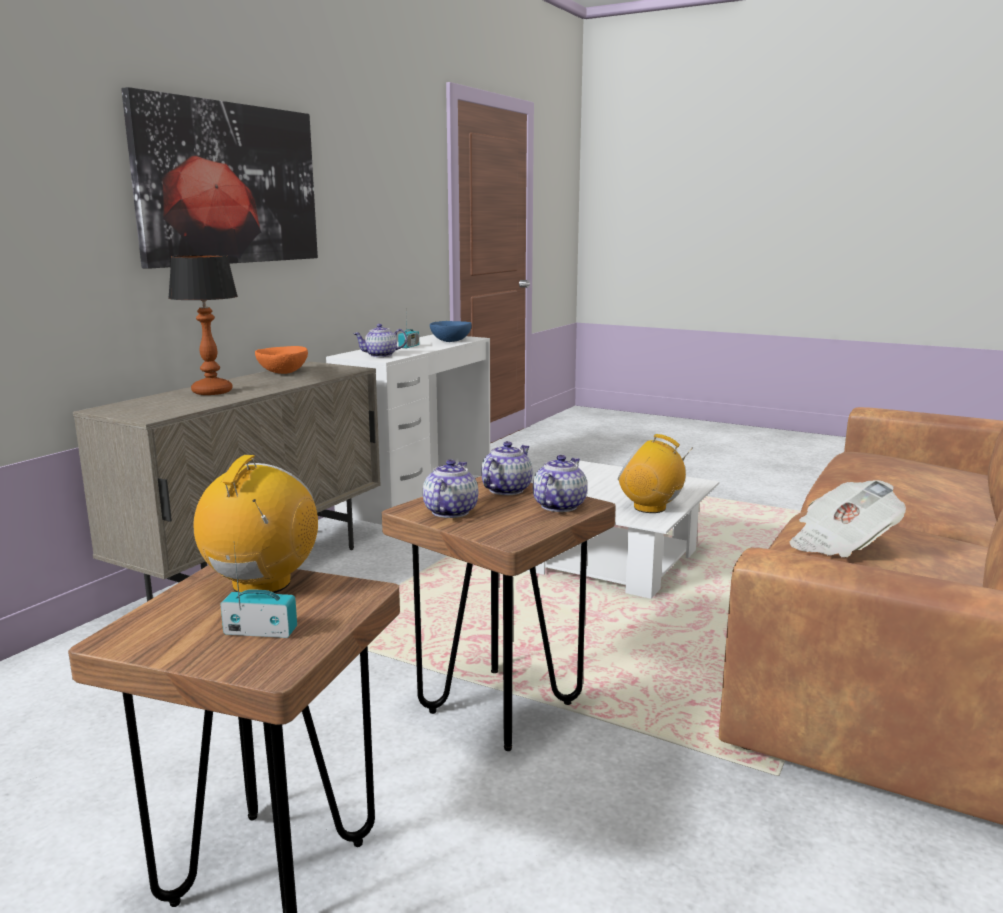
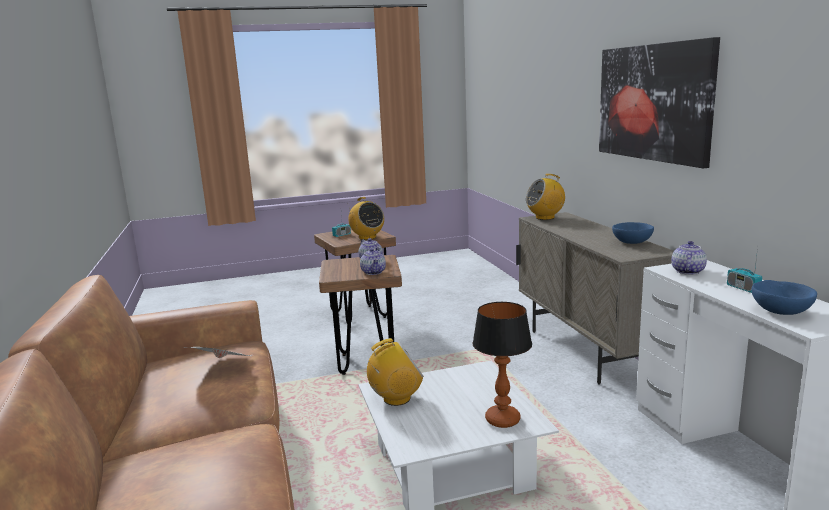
camera: 135 degrees right, 0 degrees up
table lamp [168,255,238,395] -> table lamp moved to [473,302,532,428]
orange bowl [255,346,308,374] -> blue bowl [612,222,654,244]
teapot [533,455,587,512] -> none
none -> radio [526,174,565,220]

